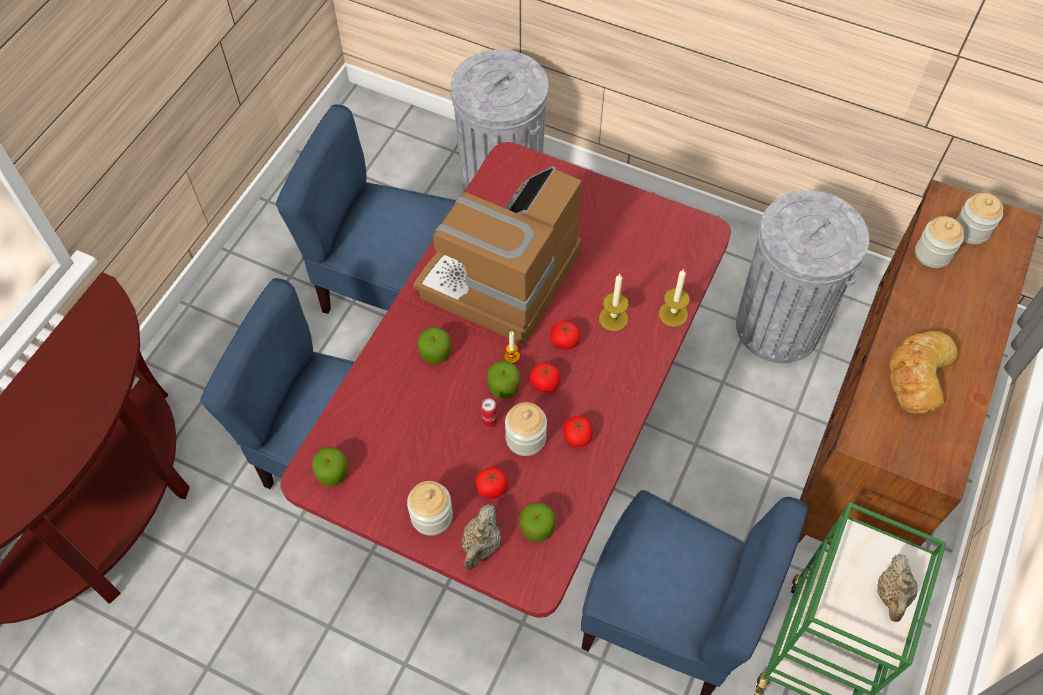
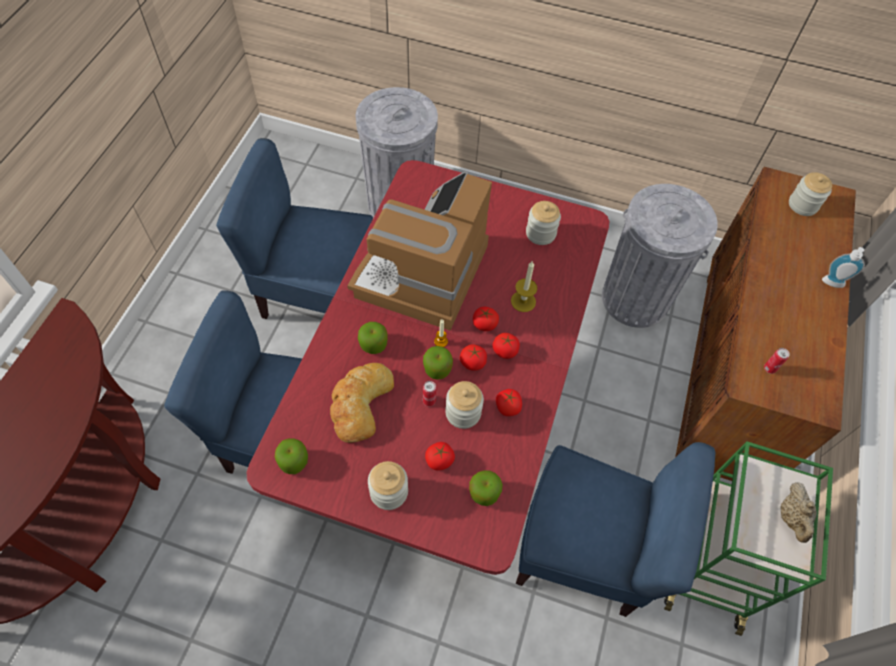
camera: 10 degrees left, 0 degrees up
beige teapot [462,504,501,570] -> none
candle [659,269,690,327] -> none
bread [889,331,958,414] -> bread moved to [330,363,394,443]
jar [915,216,964,268] -> jar moved to [526,201,561,245]
none -> tomato [492,333,520,359]
none -> can [764,348,790,374]
none -> soap dispenser [822,247,865,288]

